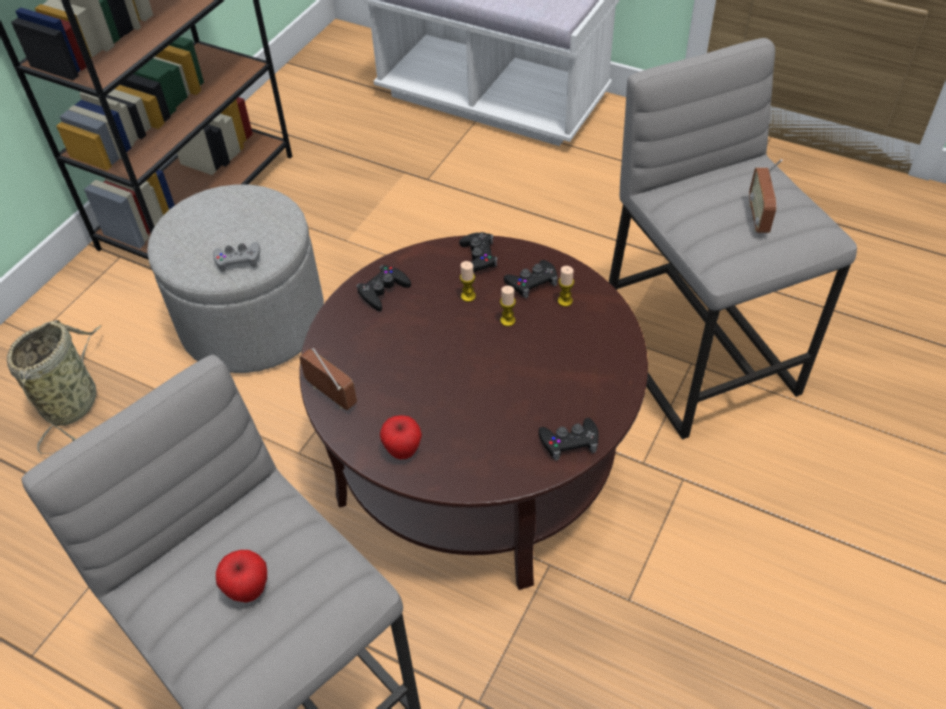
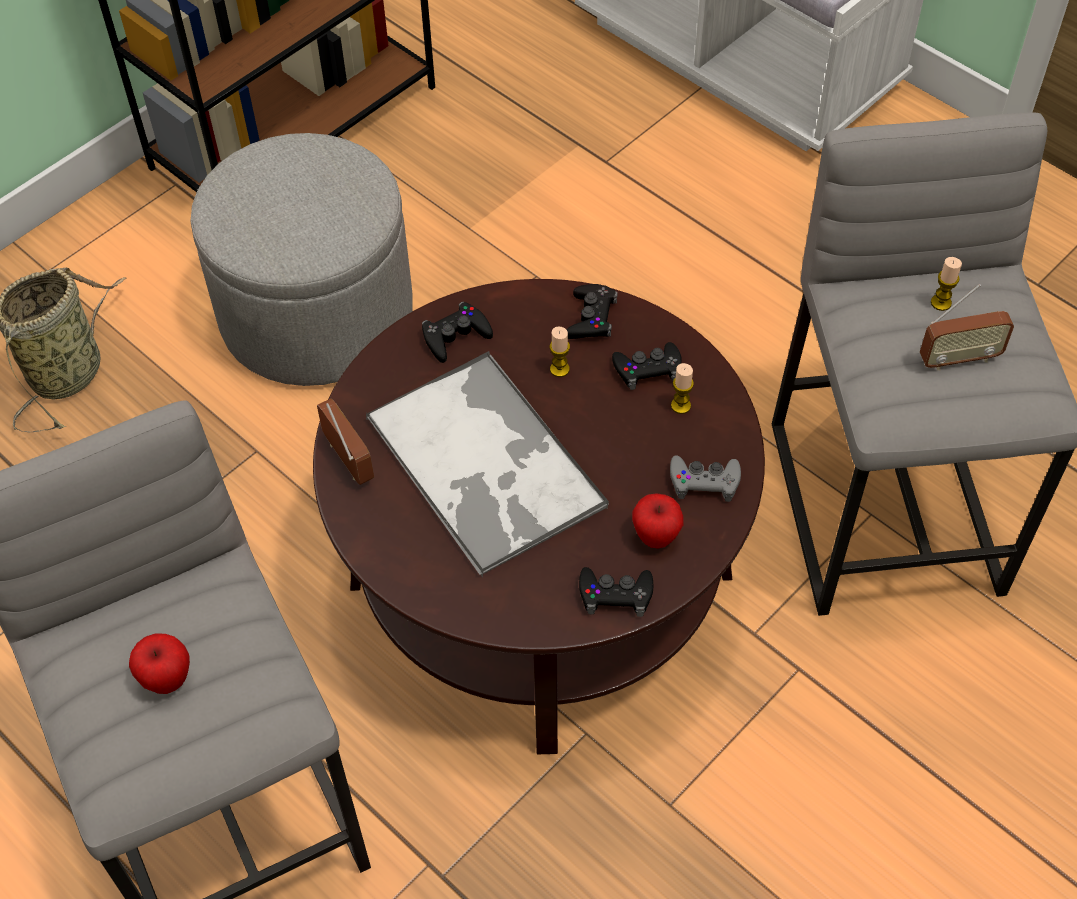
camera: 15 degrees right, 5 degrees up
grey game controller [213,242,260,272] -> grey game controller moved to [670,455,741,502]
apple [380,415,422,460] -> apple moved to [632,493,684,548]
candle [500,286,516,326] -> candle moved to [931,257,962,311]
radio [749,159,782,233] -> radio turned 120 degrees counterclockwise [920,284,1014,371]
none -> tray [366,351,609,577]

